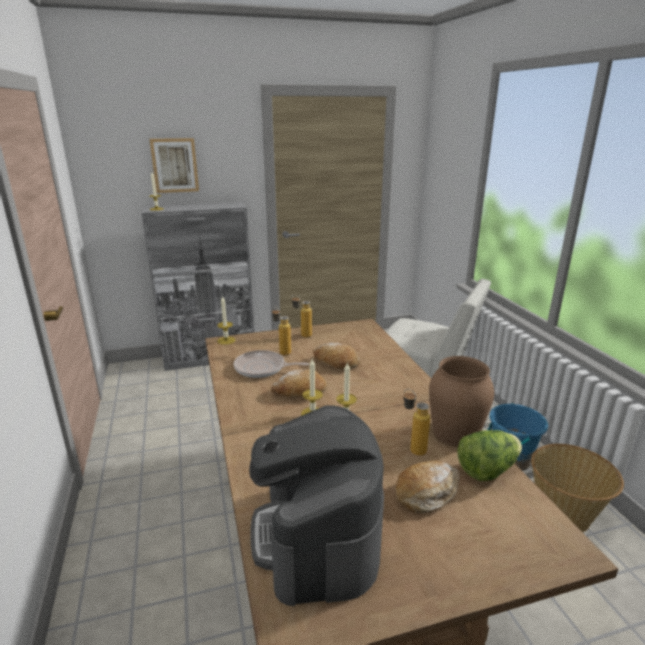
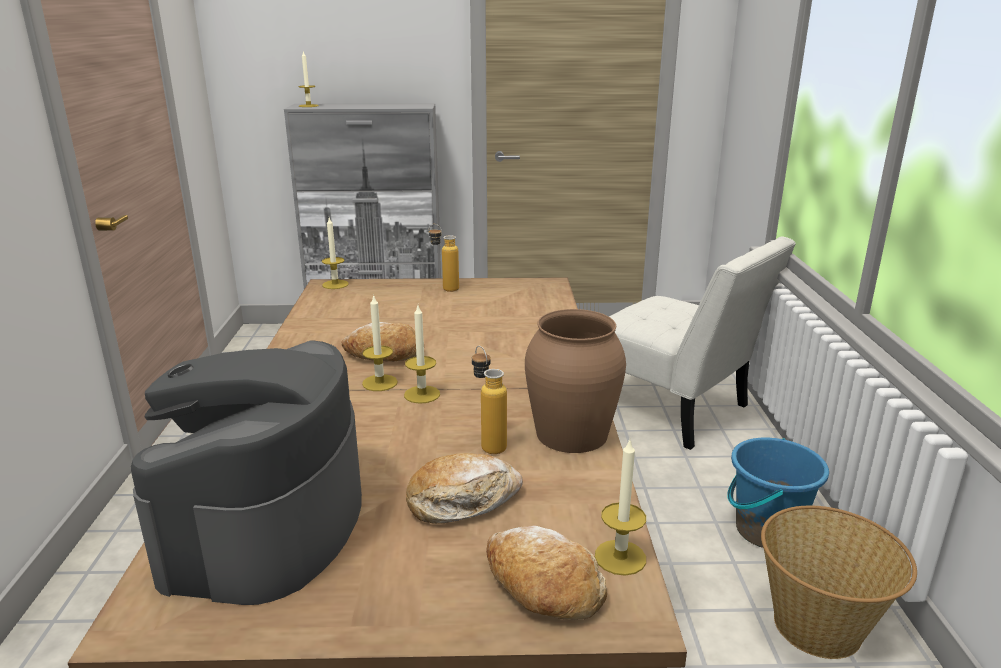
camera: 15 degrees right, 0 degrees up
picture [150,138,199,193] -> none
frying pan [234,350,309,378] -> none
bottle [272,307,291,355] -> none
bread [313,343,360,369] -> bread moved to [486,526,607,620]
lettuce [457,430,522,481] -> none
none -> candle [595,438,646,576]

